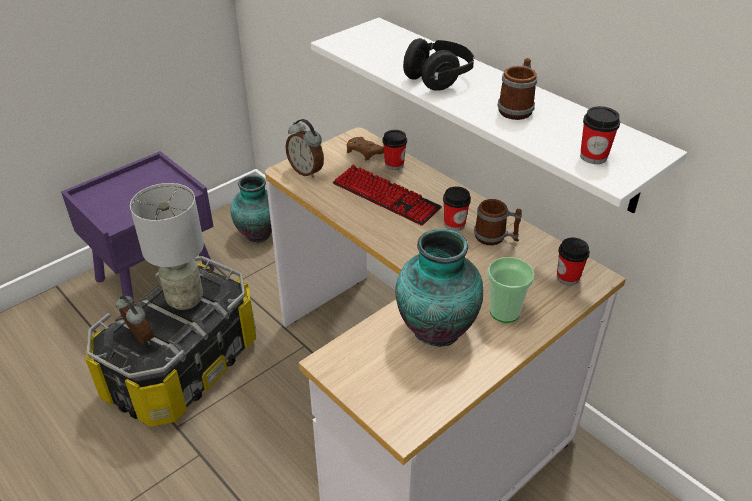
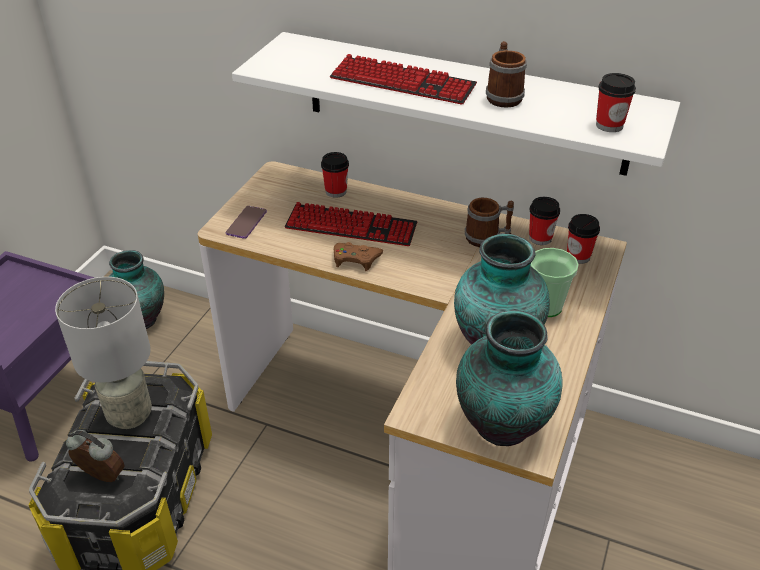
camera: 25 degrees left, 0 degrees up
alarm clock [286,119,324,178] -> phone [226,206,267,239]
brown game controller [347,137,384,161] -> brown game controller moved to [334,242,383,271]
black headphones [403,38,474,91] -> keyboard [330,54,477,105]
cup [443,187,471,231] -> cup moved to [529,197,560,245]
none -> vase [456,310,563,446]

